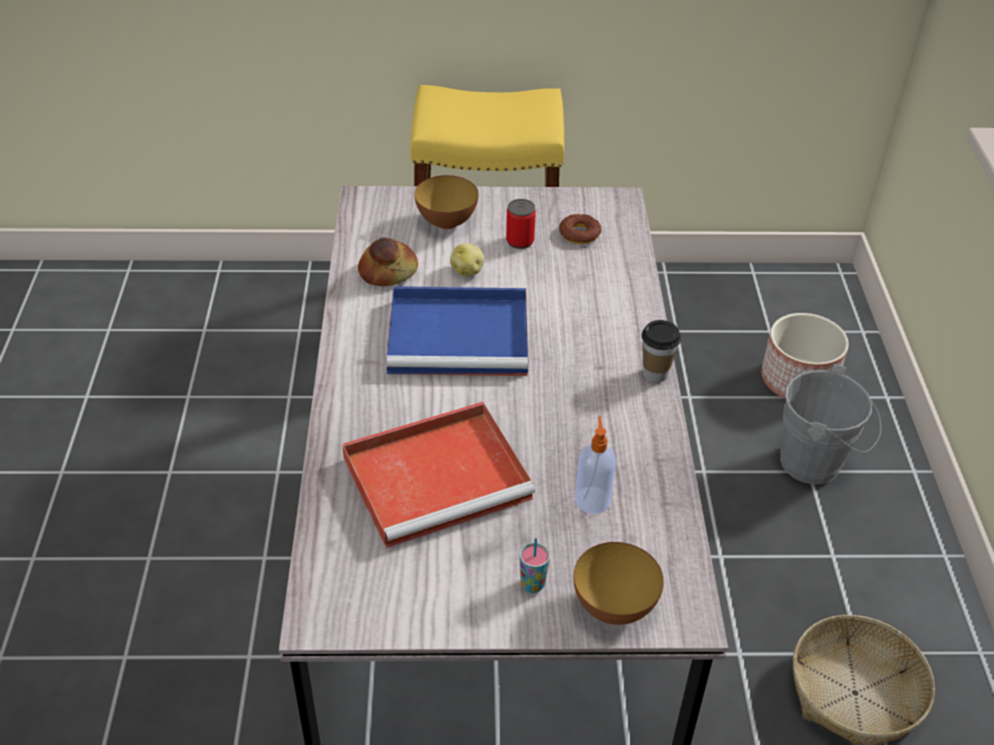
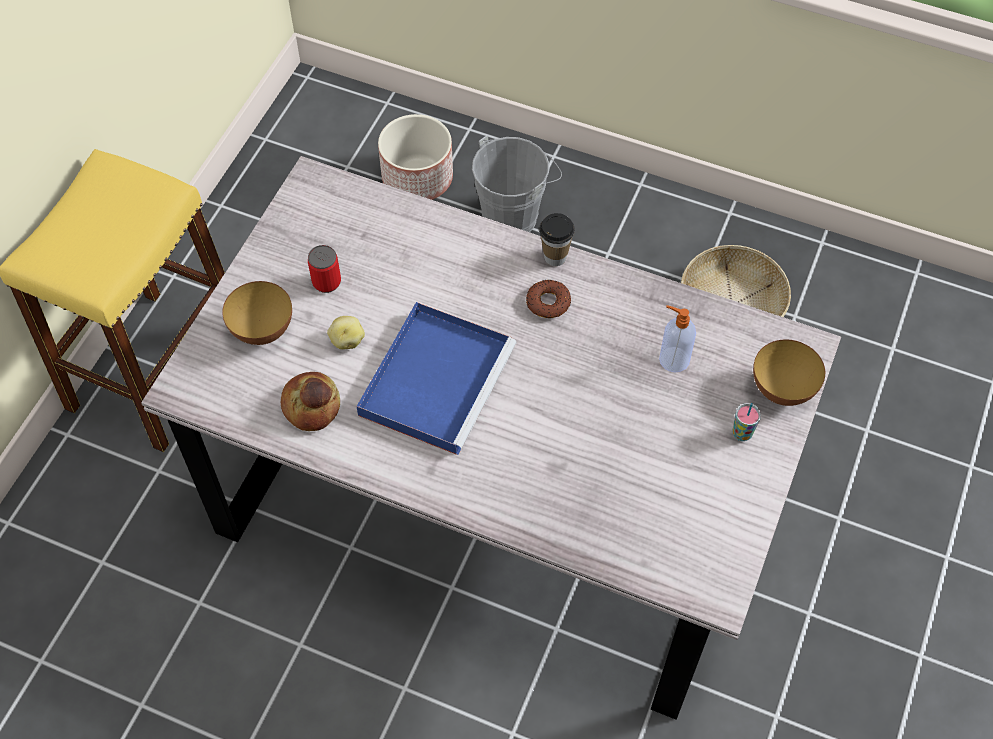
camera: 65 degrees left, 15 degrees up
red tray [342,402,535,548] -> none
donut [559,214,602,244] -> donut moved to [526,280,571,318]

